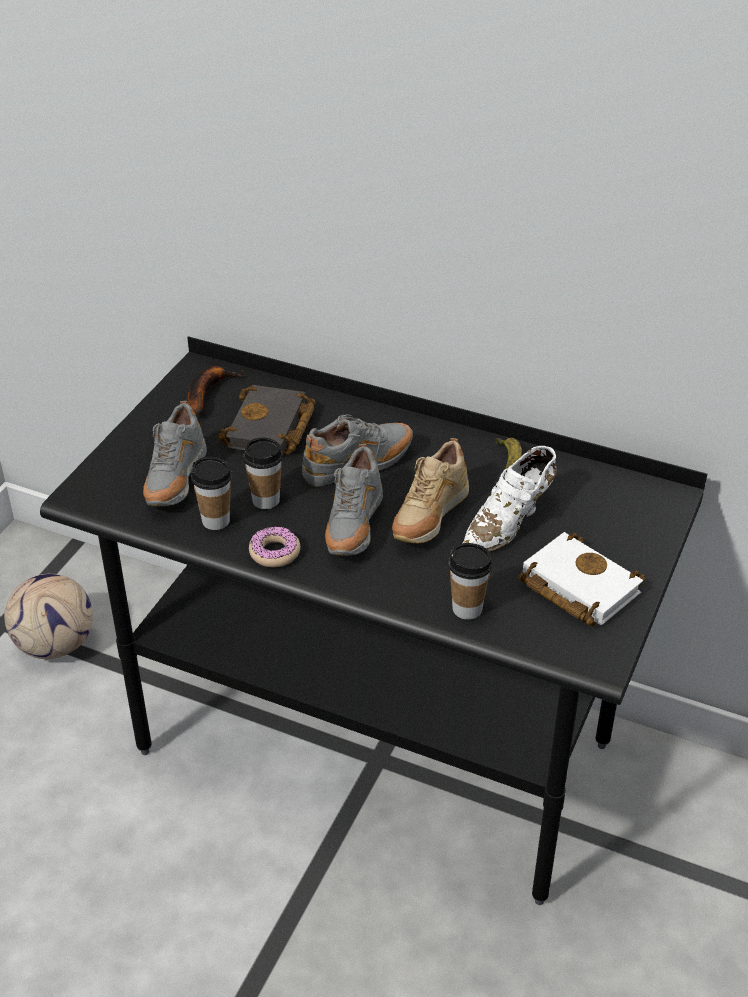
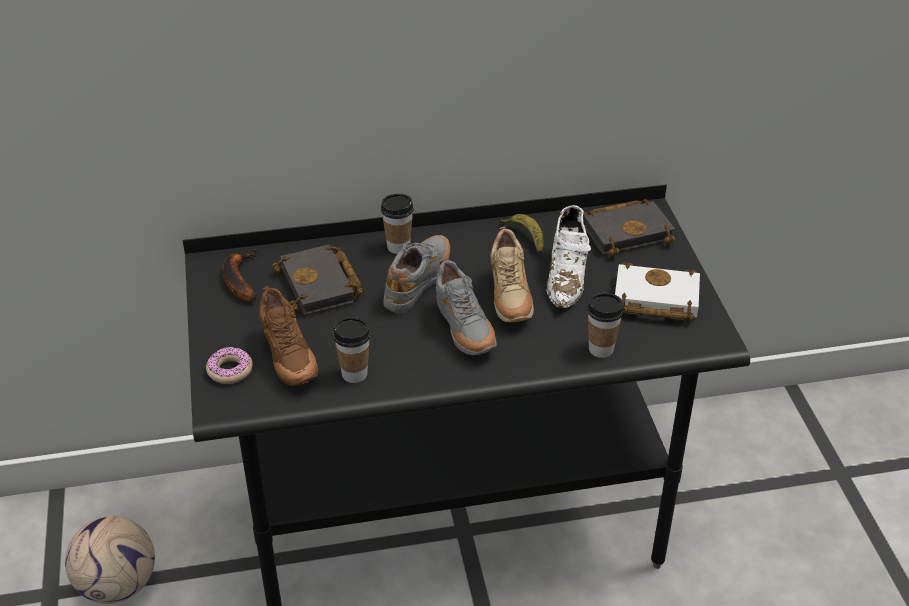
camera: 35 degrees left, 0 degrees up
grey shoe [143,401,207,506] -> brown shoe [259,286,319,386]
cup [243,437,283,509] -> cup moved to [381,194,414,254]
donut [249,526,300,567] -> donut moved to [206,347,253,384]
none -> black book [583,199,675,257]

